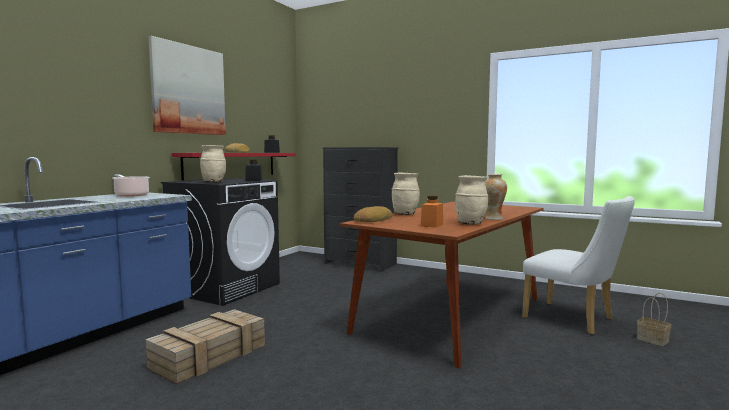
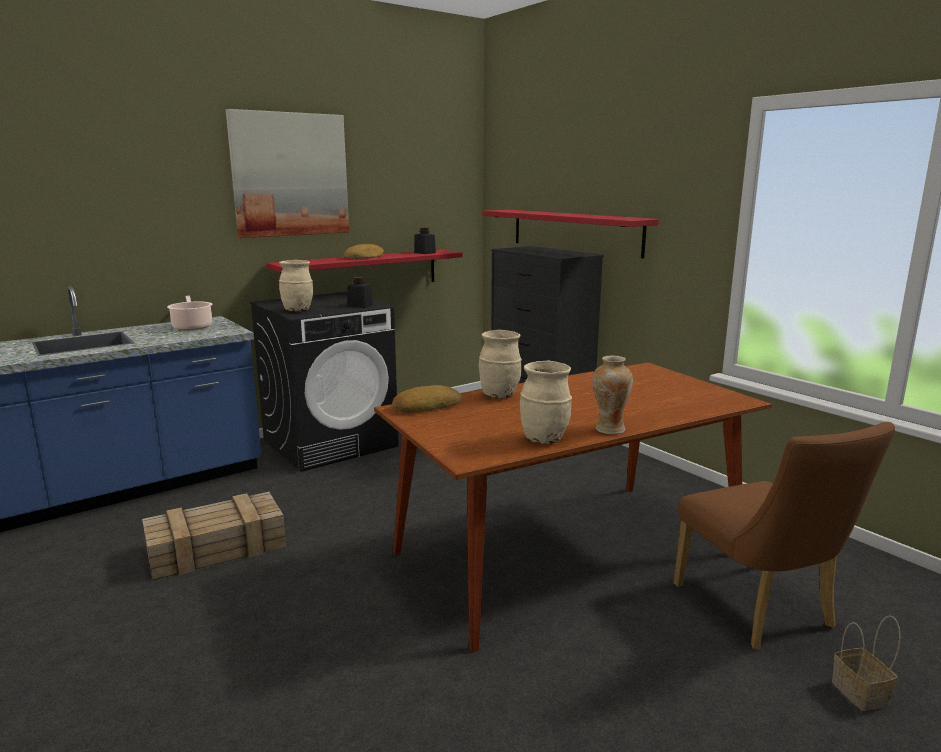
camera: 25 degrees right, 10 degrees up
orange jar [421,196,443,228] -> none
white chair [522,196,635,335] -> brown chair [674,422,895,650]
none -> red shelf [482,210,659,258]

